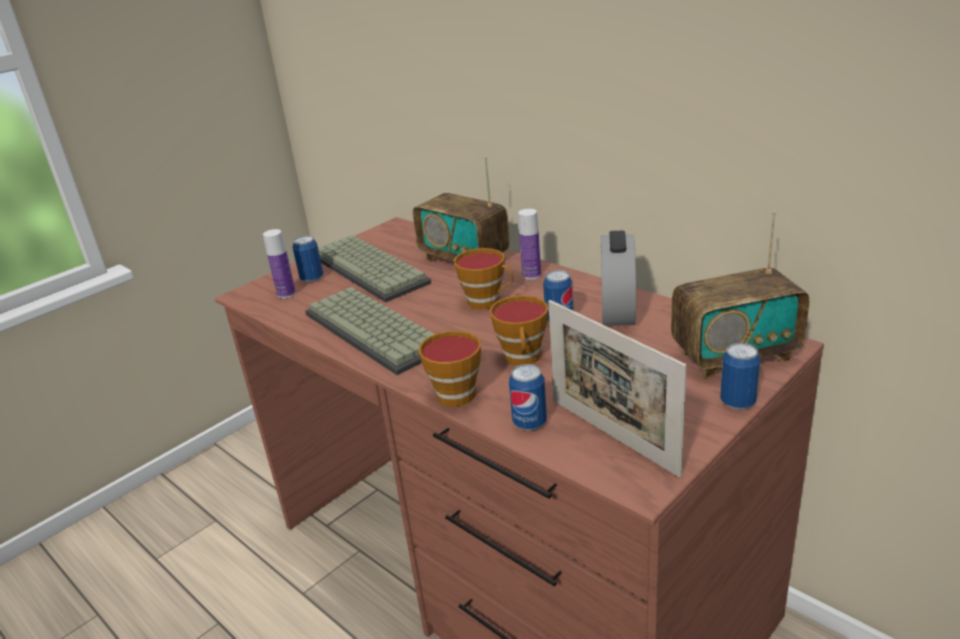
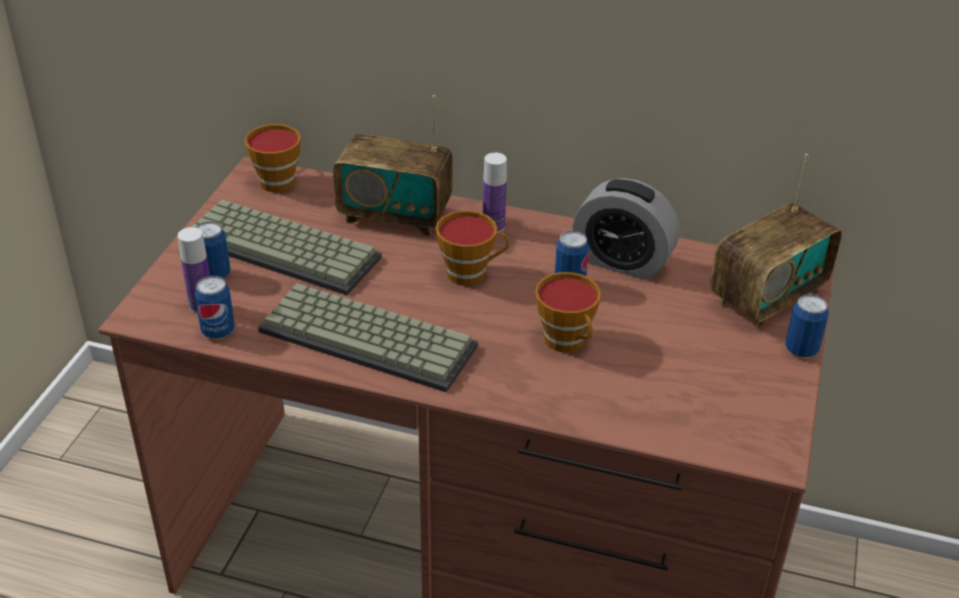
camera: 30 degrees left, 10 degrees up
cup [419,330,481,407] -> cup moved to [245,124,301,192]
can [509,364,547,431] -> can moved to [194,276,235,339]
picture frame [548,300,687,477] -> none
alarm clock [601,231,636,326] -> alarm clock turned 45 degrees counterclockwise [572,178,679,280]

